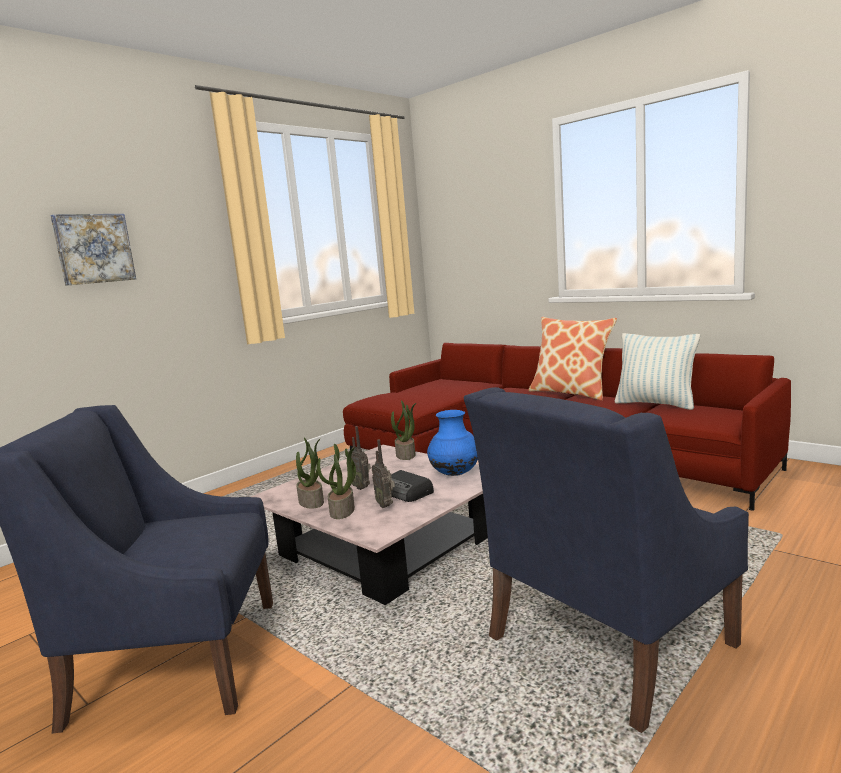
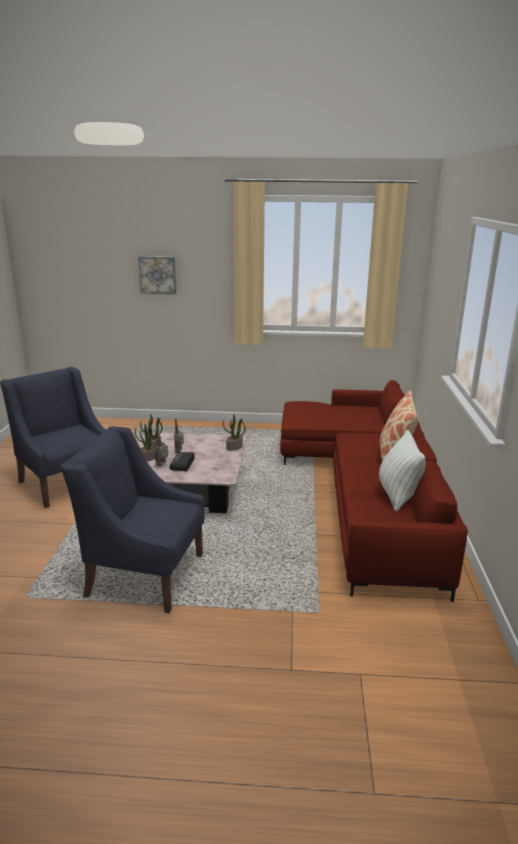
camera: 50 degrees right, 10 degrees up
blue vase [427,410,478,476] -> none

